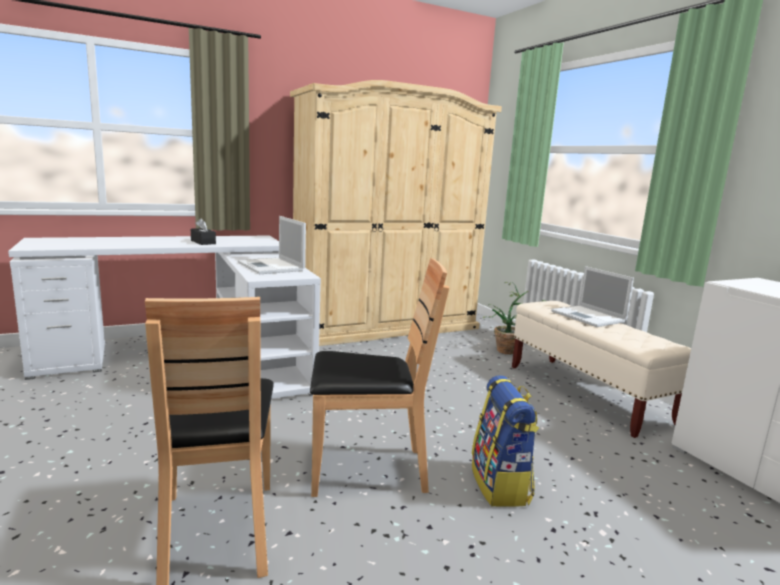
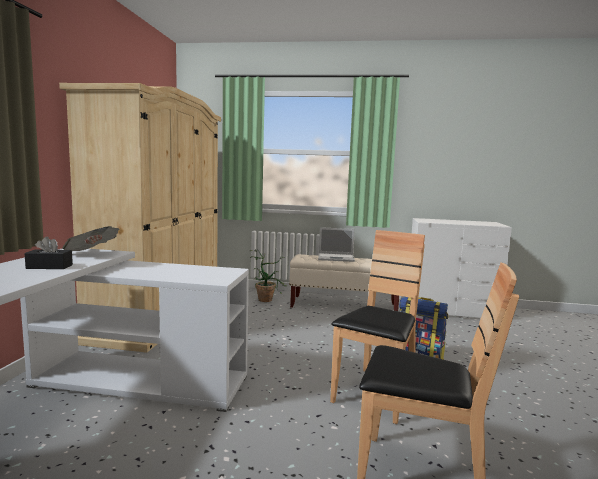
camera: 55 degrees left, 5 degrees down
laptop [238,216,306,274] -> none
none -> newspaper [62,226,119,251]

